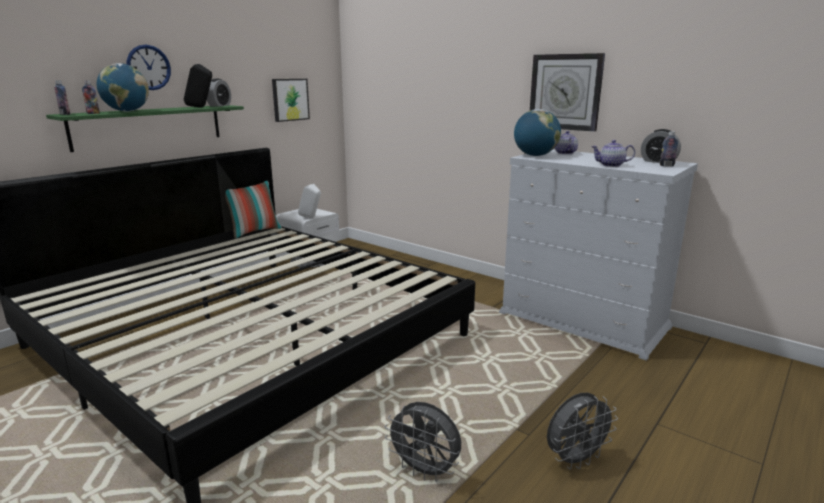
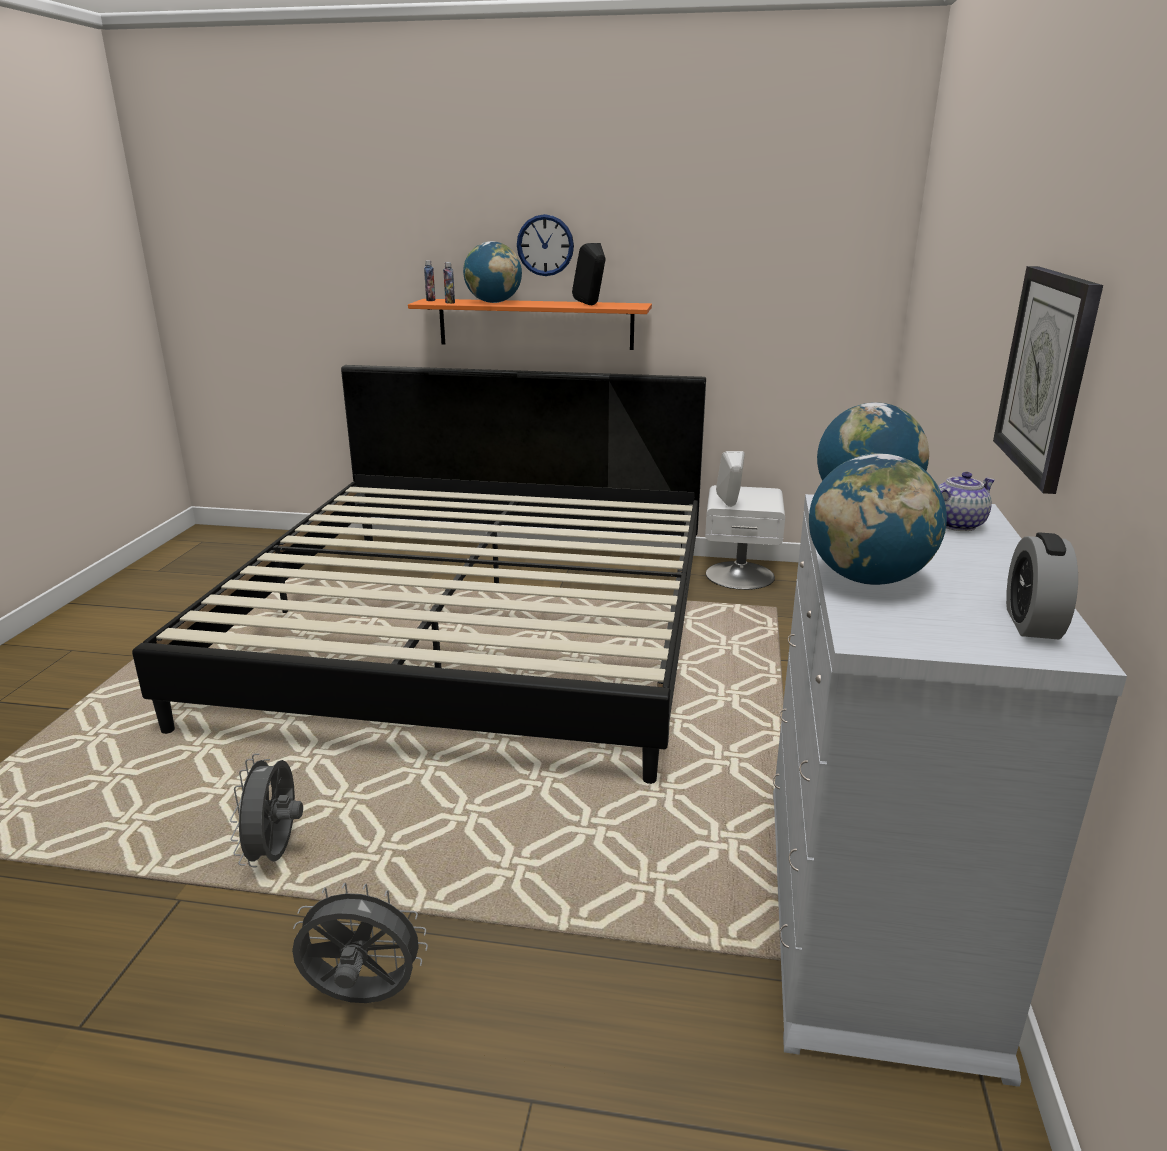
camera: 60 degrees right, 5 degrees up
green shelf [46,105,244,152] -> orange shelf [408,299,652,350]
alarm clock [207,79,231,107] -> none
pillow [225,181,282,239] -> none
picture [272,79,310,122] -> none
grey fan [547,393,618,469] -> grey fan turned 150 degrees clockwise [292,883,428,1003]
teapot [591,140,635,167] -> globe [809,453,947,585]
bottle [660,131,678,167] -> none

